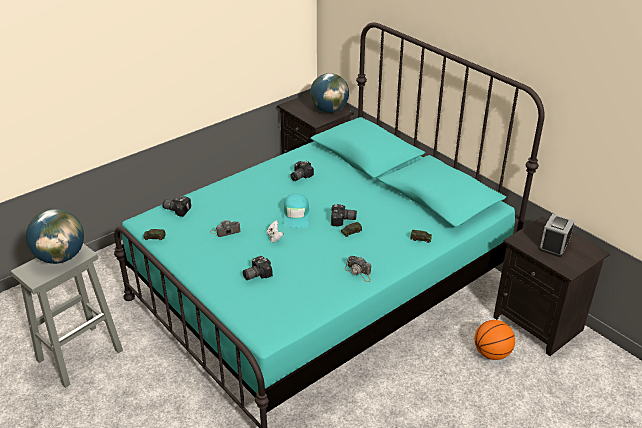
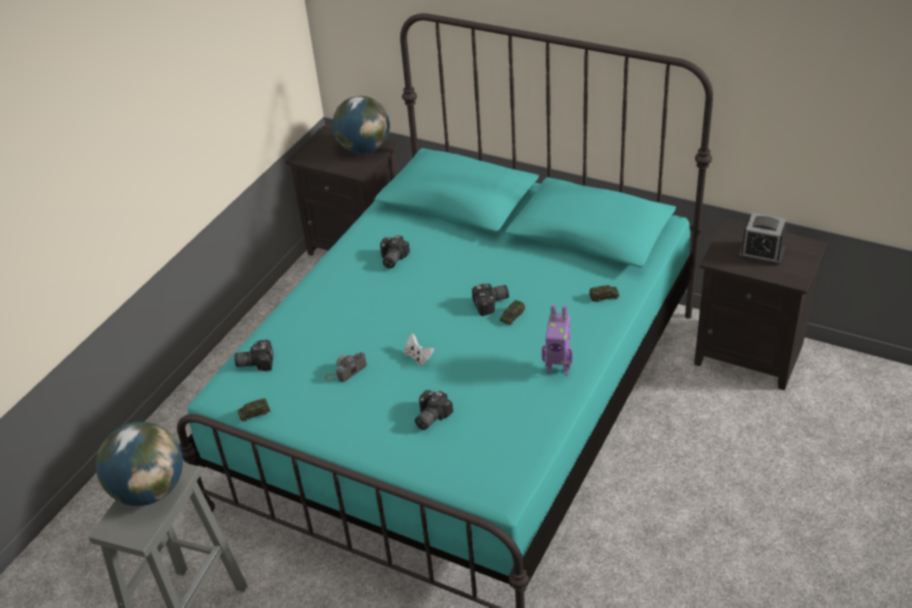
camera: 20 degrees left, 5 degrees up
turquoise cap [283,193,309,228] -> none
camera [344,256,371,282] -> toy robot [542,305,573,376]
basketball [475,320,515,360] -> none
alarm clock [539,214,575,257] -> alarm clock turned 75 degrees counterclockwise [739,213,787,265]

